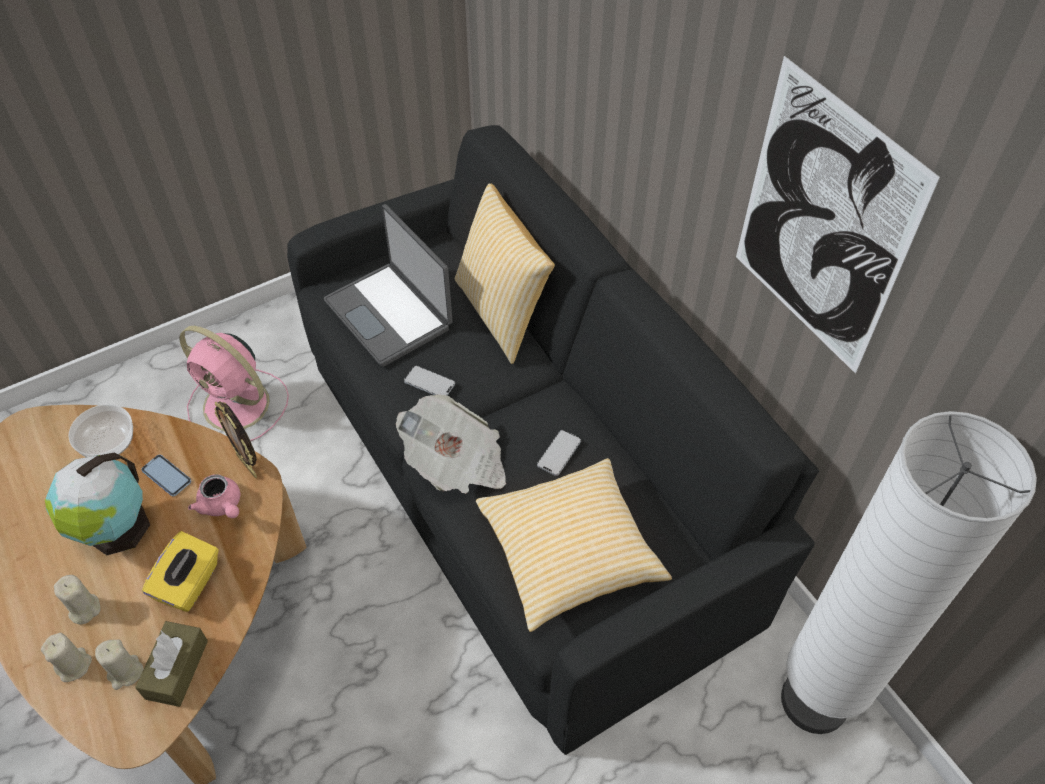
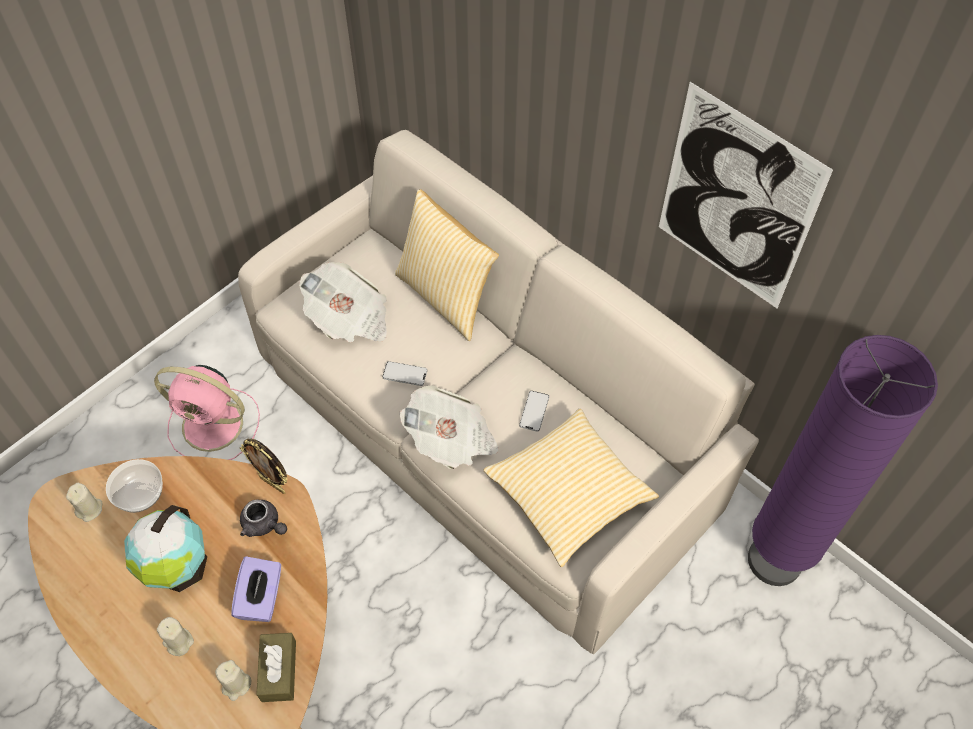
camera: 15 degrees left, 5 degrees up
beige candle [41,633,92,682] -> beige candle moved to [66,483,102,522]
phone [141,454,191,497] -> none
yellow tissue box [142,531,219,612] -> purple tissue box [231,556,281,622]
pink teapot [188,474,241,518] -> grey teapot [240,499,287,537]
black sofa [287,125,819,755] -> beige sofa [238,130,759,654]
laptop [324,204,453,367] -> newspaper [299,262,387,343]
white floor lamp [781,411,1037,734] -> purple floor lamp [748,335,938,586]

